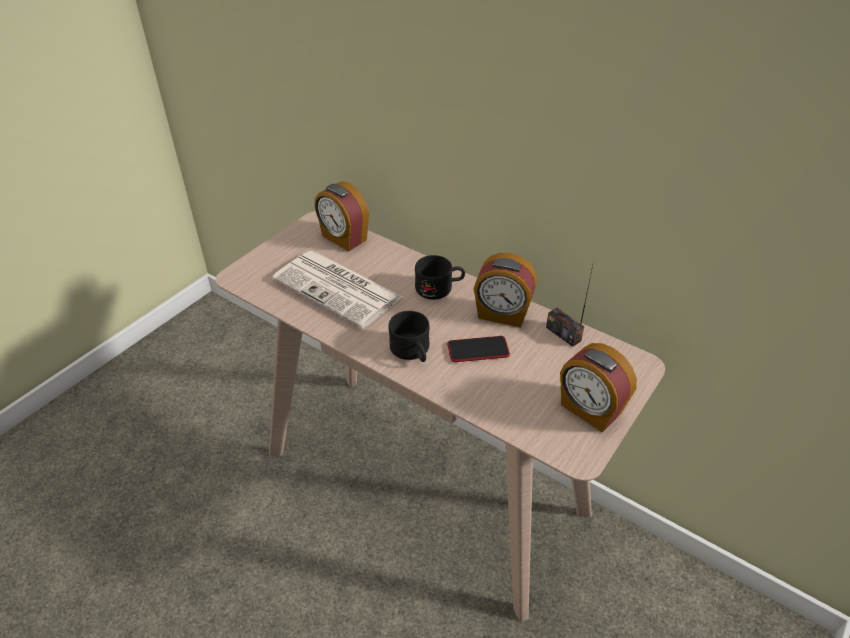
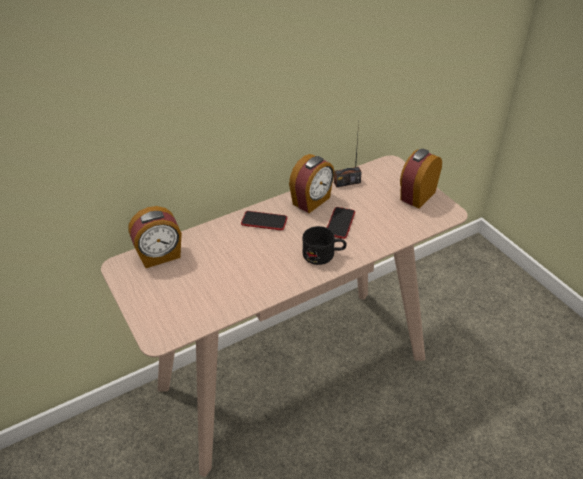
camera: 65 degrees left, 0 degrees up
newspaper [272,251,403,328] -> none
black mug [415,255,465,300] -> phone [241,211,287,230]
alarm clock [560,343,637,432] -> alarm clock turned 150 degrees clockwise [400,149,442,208]

